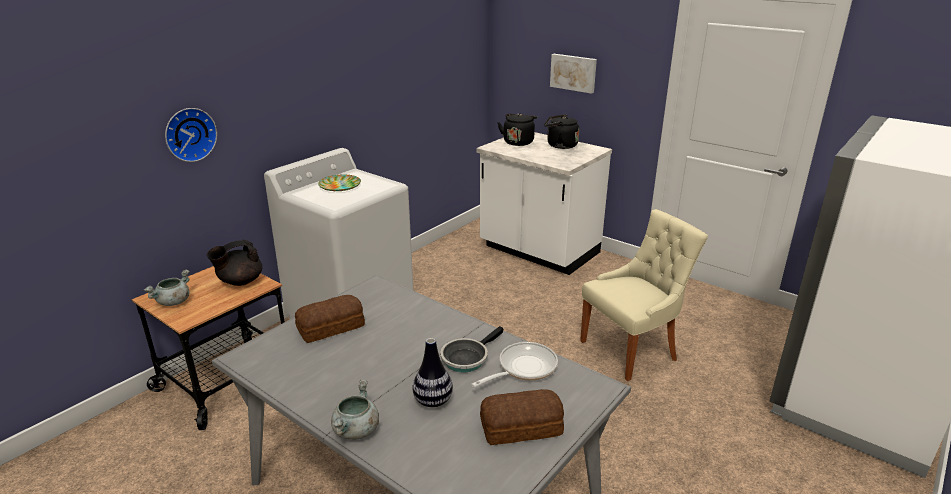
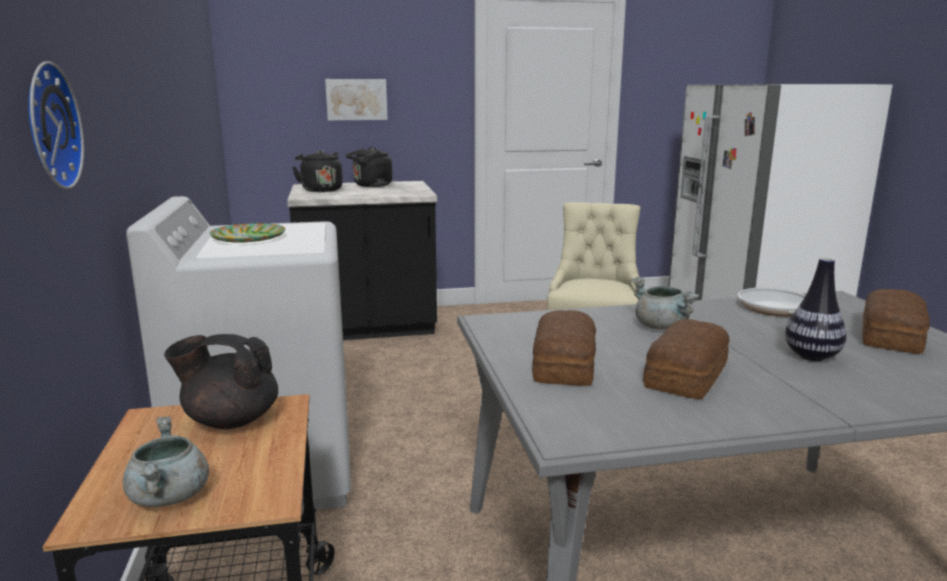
camera: 50 degrees left, 10 degrees down
black teapot [207,240,262,286] -> black teapot turned 90 degrees clockwise [164,334,278,429]
grey cooking pot [331,380,379,439] -> grey cooking pot moved to [631,276,700,329]
frying pan [440,326,503,372] -> none
white counter [476,132,612,275] -> black counter [287,181,437,340]
none -> bread [643,319,730,399]

